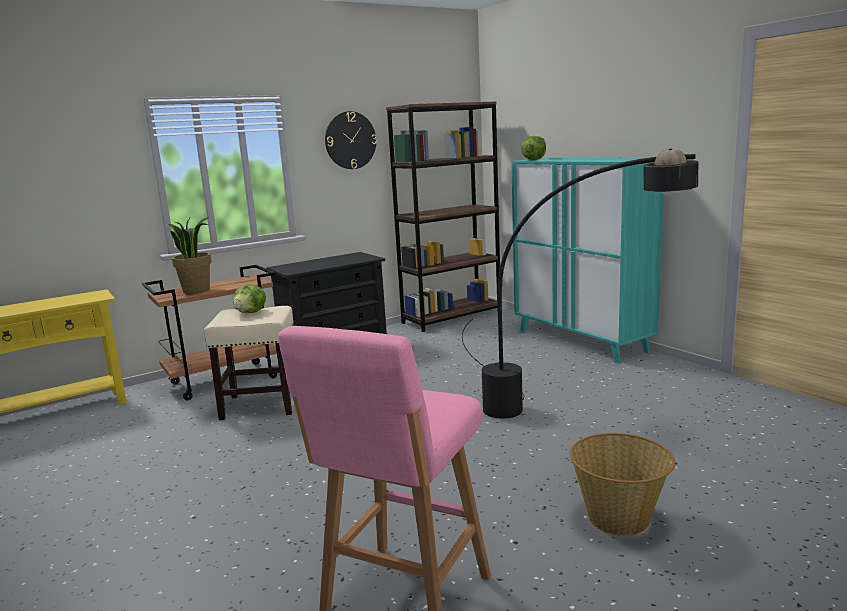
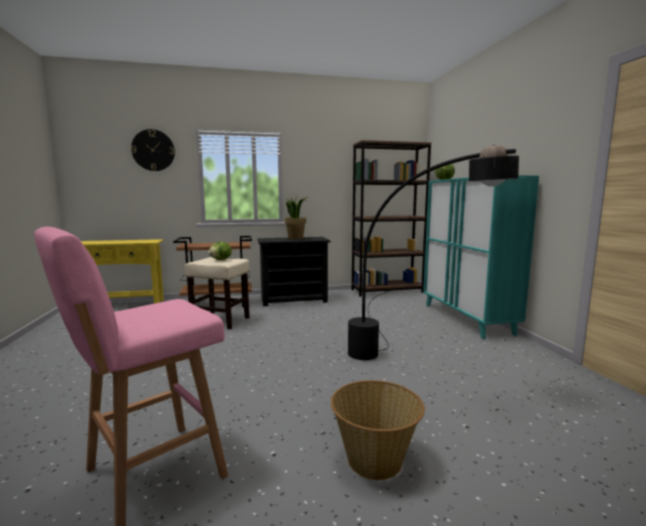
camera: 20 degrees right, 5 degrees down
potted plant [168,216,212,294] -> potted plant moved to [285,196,307,239]
wall clock [325,111,377,169] -> wall clock moved to [131,129,175,171]

